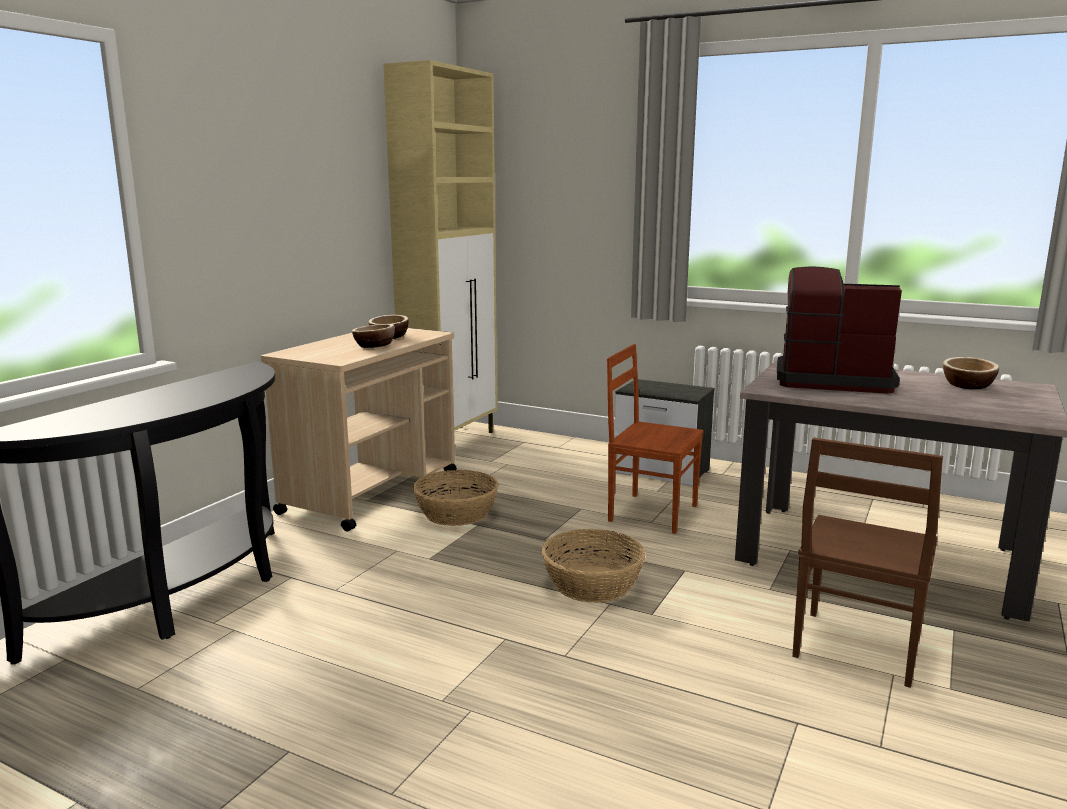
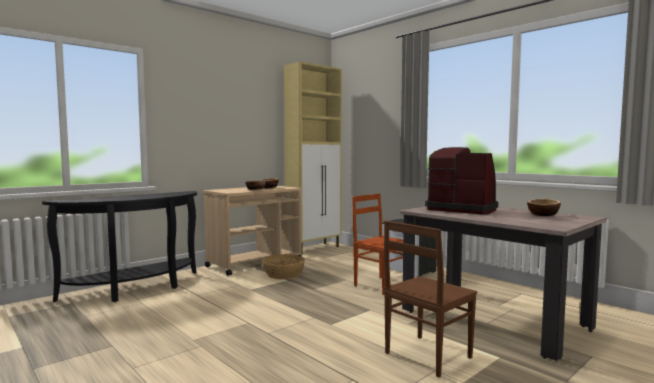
camera: 20 degrees right, 10 degrees down
basket [542,529,645,603] -> none

